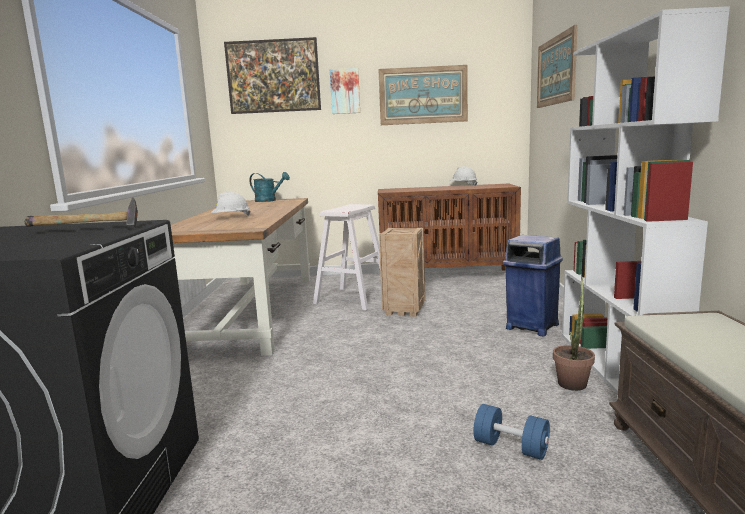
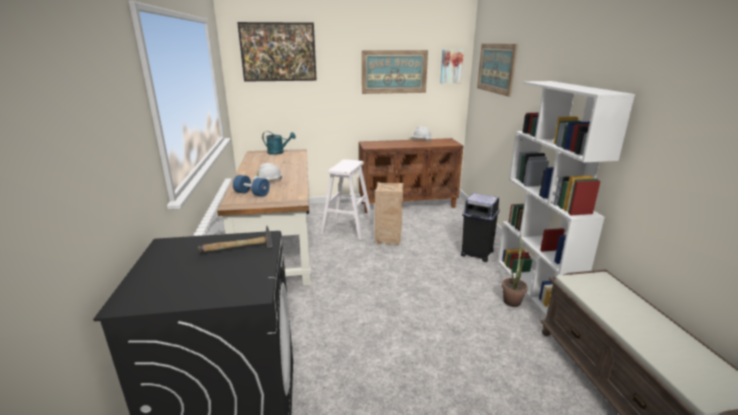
camera: 10 degrees left, 10 degrees up
picture [330,68,360,114] -> picture moved to [440,49,464,83]
blue dumbbell [473,404,550,460] -> blue dumbbell moved to [233,175,270,197]
blue trash can [503,235,563,336] -> black trash can [461,193,500,262]

